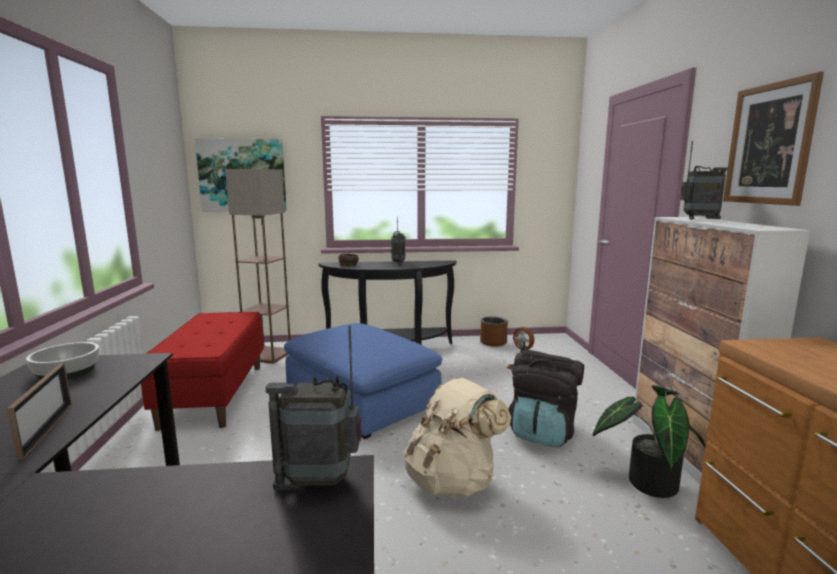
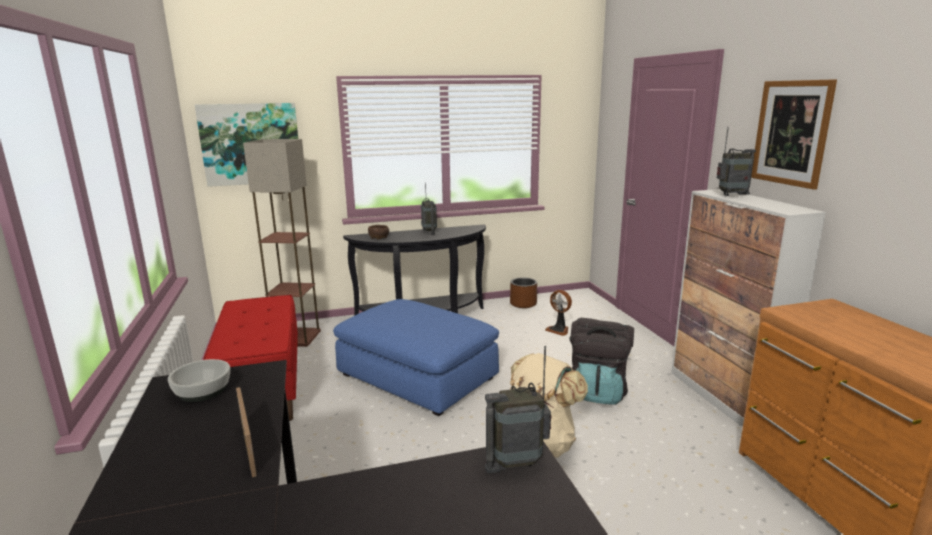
camera: 10 degrees left, 5 degrees up
potted plant [593,385,706,498] -> none

